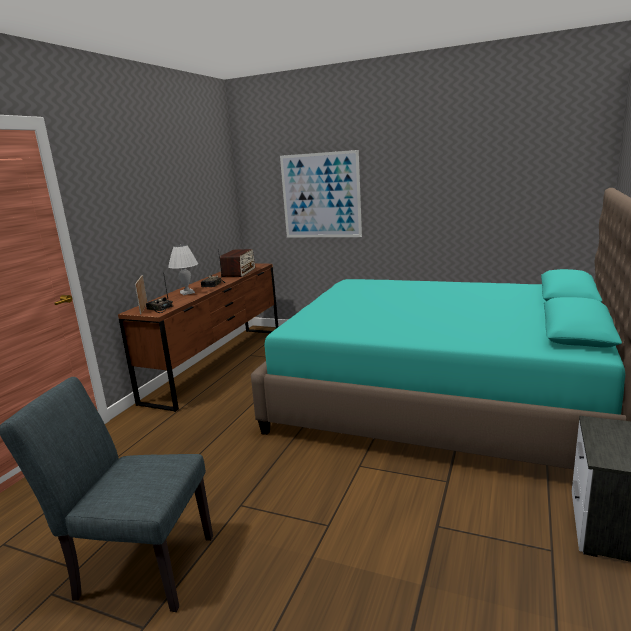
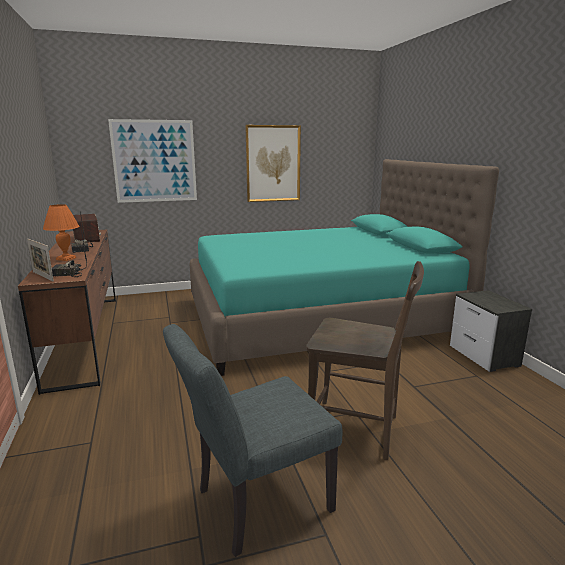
camera: 40 degrees left, 0 degrees up
white table lamp [168,245,198,295] -> orange table lamp [43,204,79,261]
none -> picture [245,125,301,202]
none -> brown chair [306,261,424,460]

